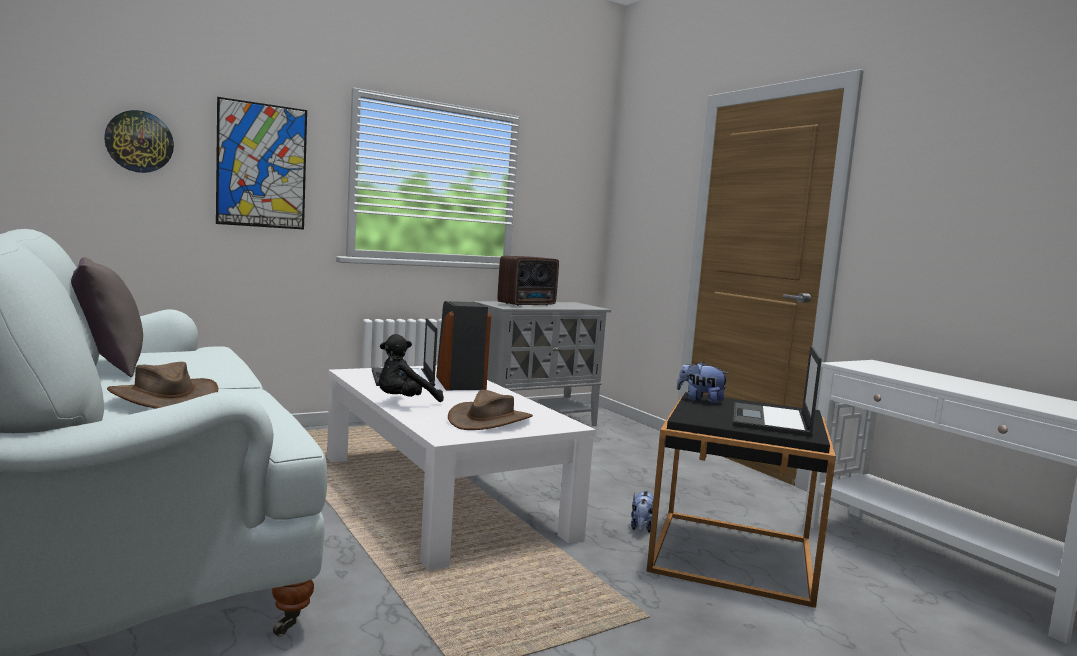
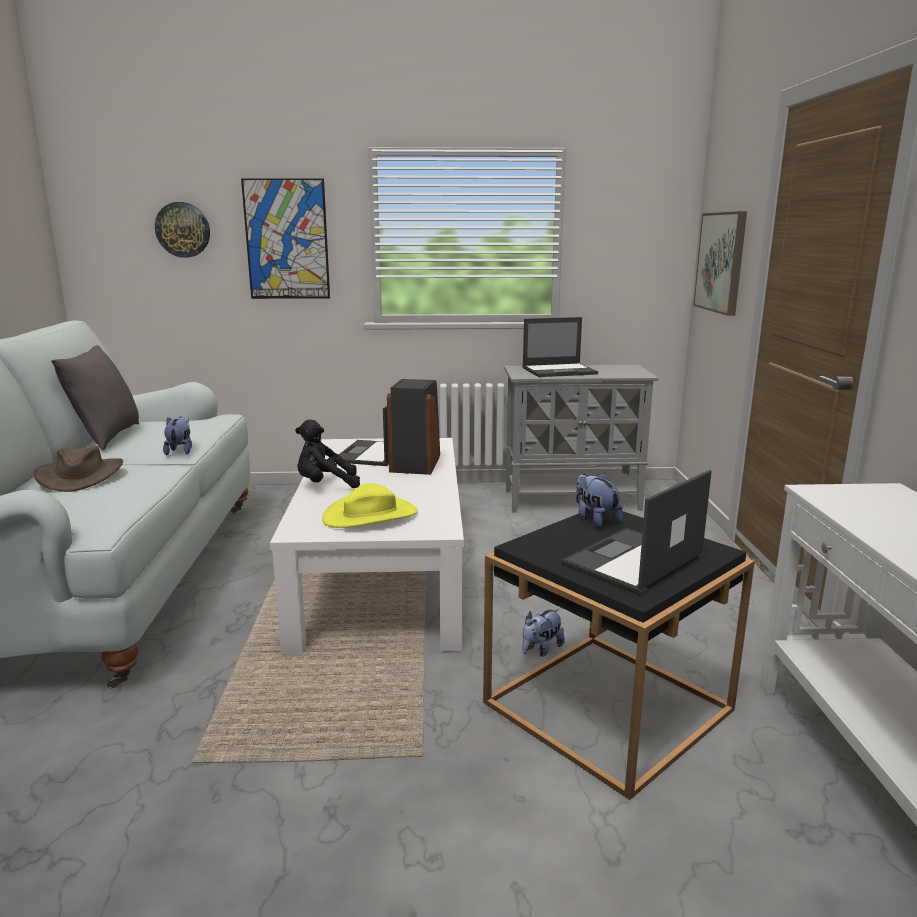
camera: 30 degrees right, 10 degrees up
brown hat [448,390,533,430] -> yellow hat [322,483,418,528]
radio [498,256,559,306] -> laptop [522,317,598,377]
none -> plush toy [163,416,192,455]
none -> picture [693,211,747,316]

